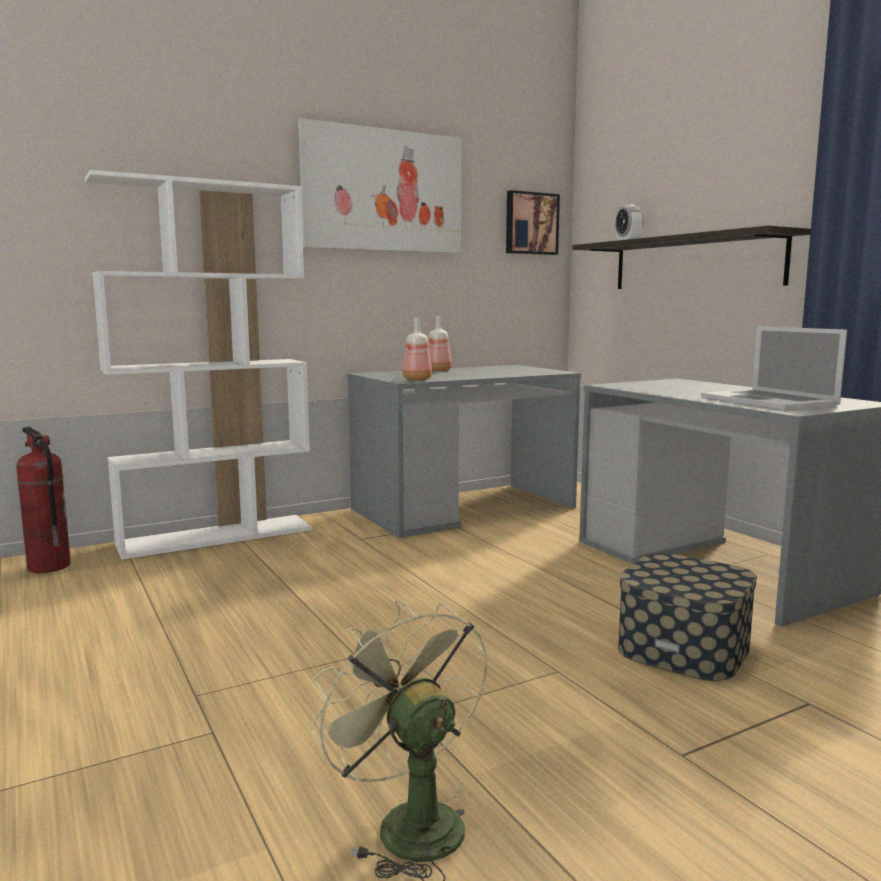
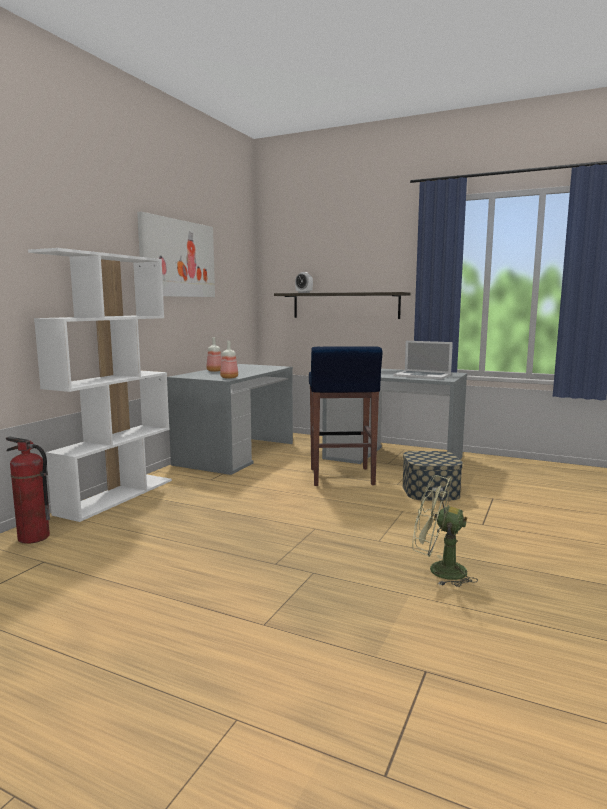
camera: 35 degrees left, 0 degrees up
picture [506,190,560,255] -> none
none -> blue stool [309,346,383,486]

